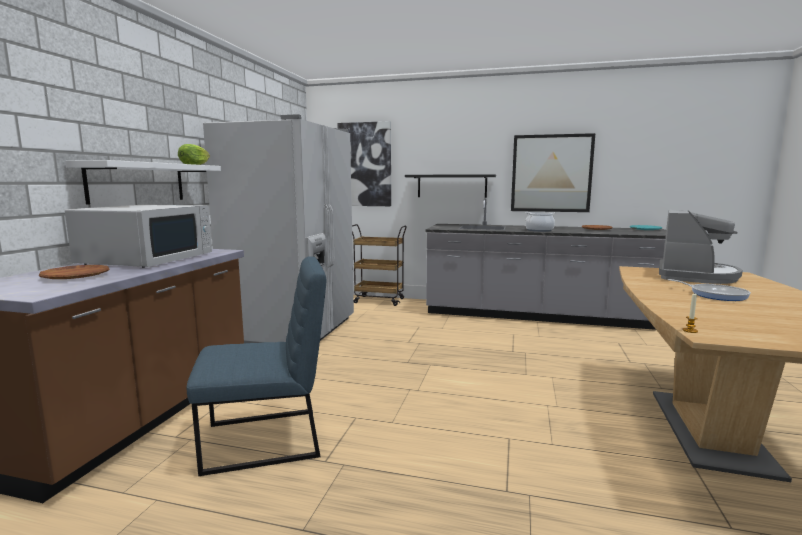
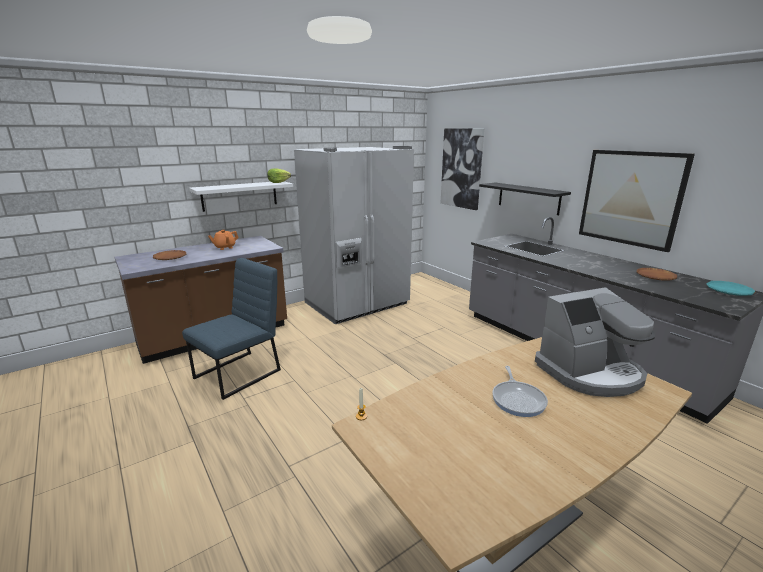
camera: 40 degrees right, 10 degrees up
white microwave [65,205,212,268] -> orange teapot [208,230,239,250]
blue chair [187,256,326,476] -> blue chair turned 75 degrees counterclockwise [182,258,281,400]
brown cart [352,224,407,306] -> none
cooking pot [525,212,556,232] -> none

